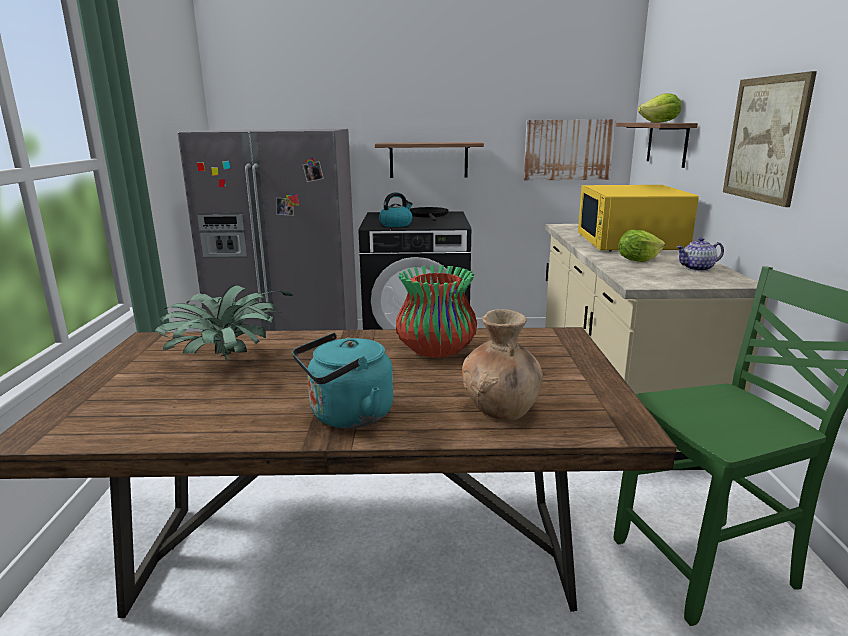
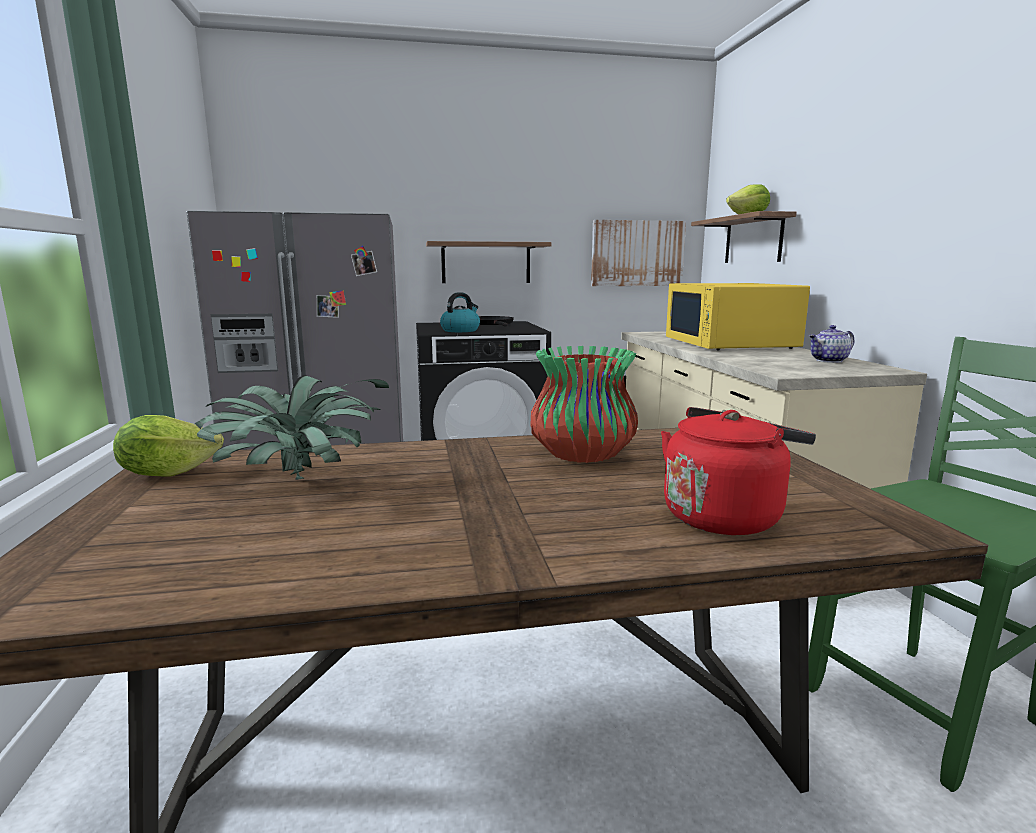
camera: 10 degrees left, 5 degrees down
turquoise kettle [292,333,393,429] -> none
brown vase [462,309,544,421] -> red kettle [661,407,816,535]
lettuce [618,230,665,262] -> lettuce moved to [113,415,224,477]
picture [723,71,817,207] -> none

